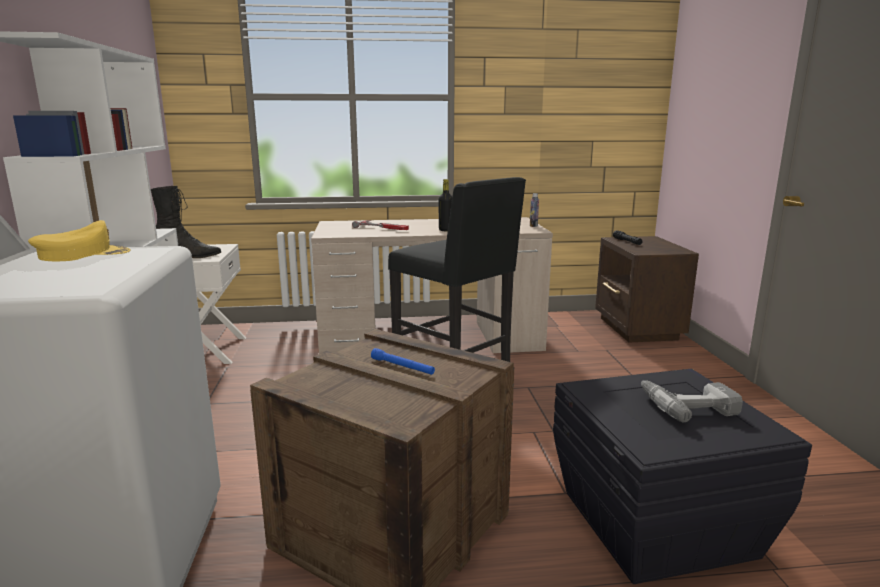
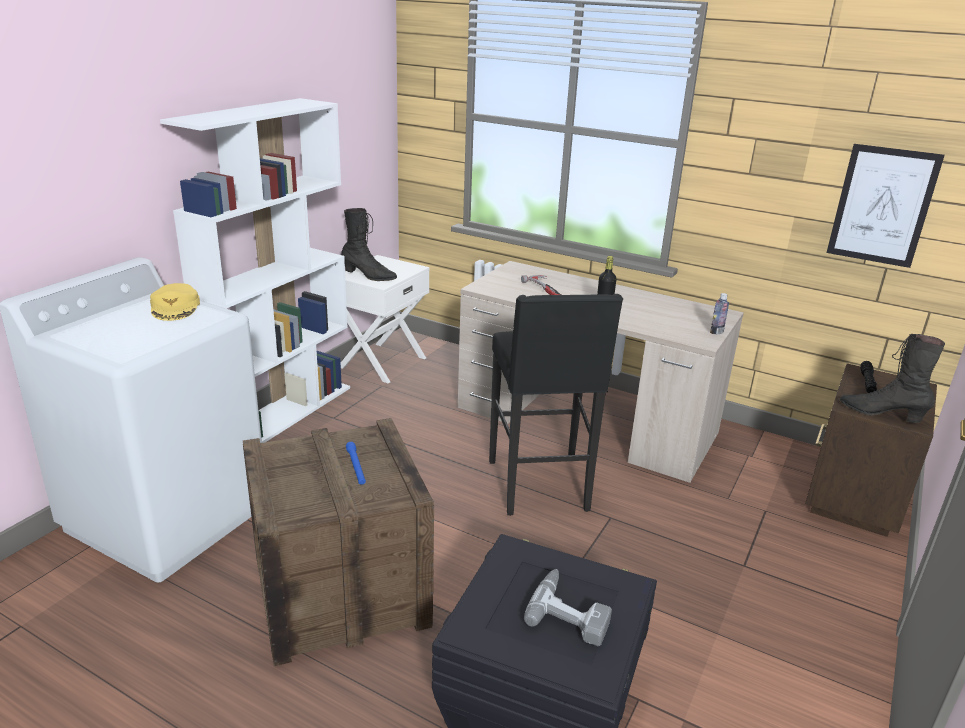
camera: 35 degrees right, 10 degrees up
yellow cap [28,220,131,261] -> yellow cap turned 75 degrees clockwise [150,283,200,321]
none -> picture [827,144,945,268]
none -> black boot [840,334,945,423]

